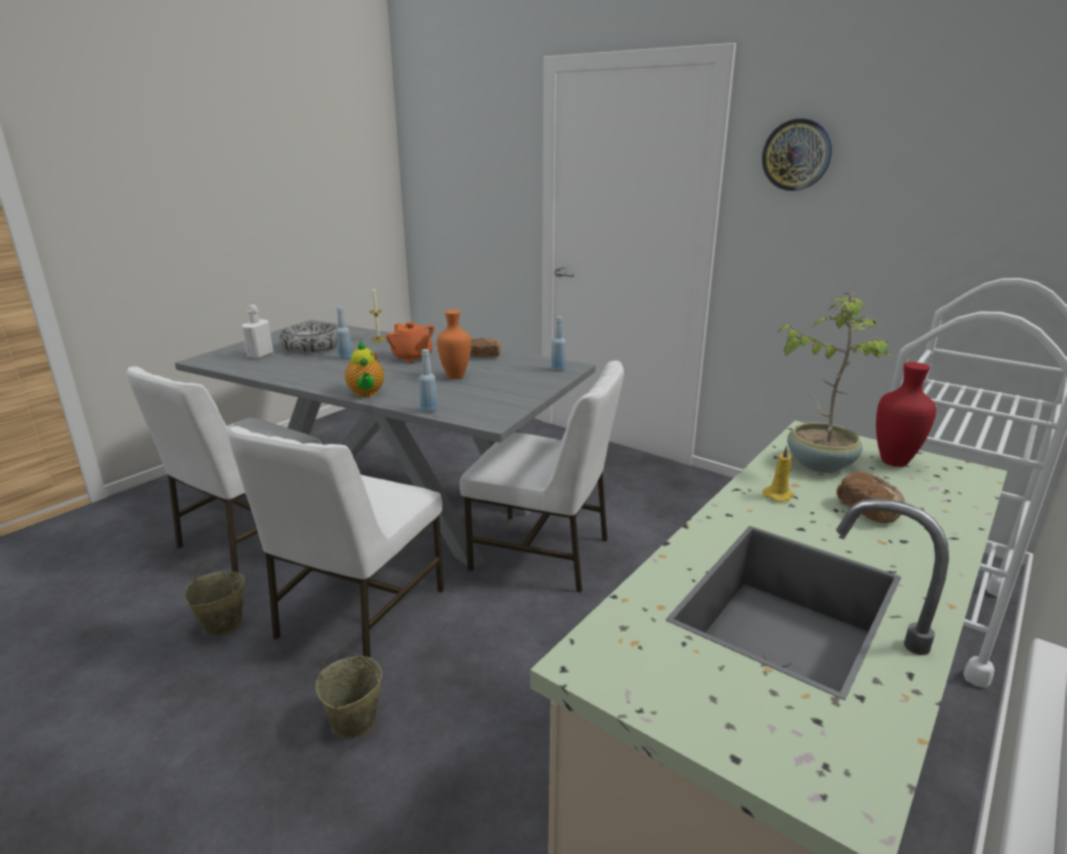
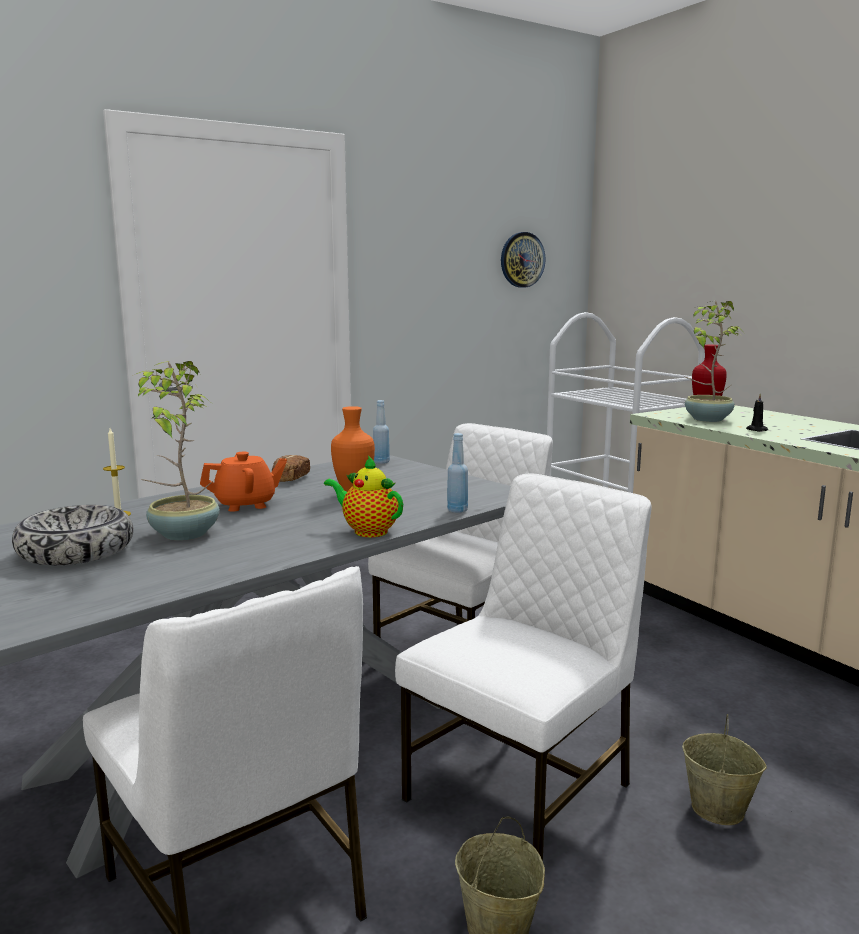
camera: 70 degrees left, 10 degrees down
white chair [228,426,444,658] -> white chair turned 90 degrees counterclockwise [395,473,652,861]
white bottle [242,305,273,359] -> none
blue bottle [336,307,352,360] -> potted plant [132,361,220,541]
teapot [345,341,384,397] -> teapot turned 150 degrees counterclockwise [324,456,403,537]
wall clock [762,118,832,191] -> wall clock moved to [501,232,545,288]
yellow candle [762,445,795,502] -> black candle [746,394,768,431]
bread [836,472,905,523] -> none

